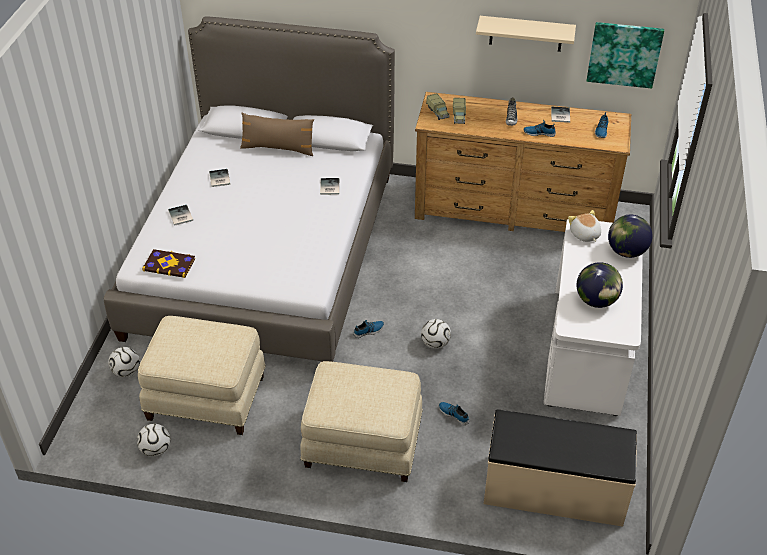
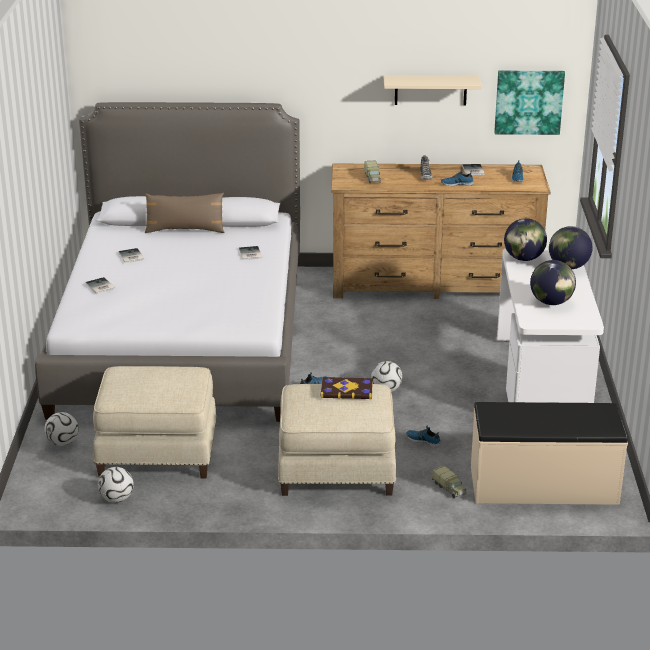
camera: 10 degrees left, 15 degrees down
book [142,249,195,278] -> book moved to [321,377,373,399]
toy truck [426,93,450,120] -> toy truck moved to [432,465,467,498]
plush toy [568,210,601,242] -> globe [504,218,547,261]

